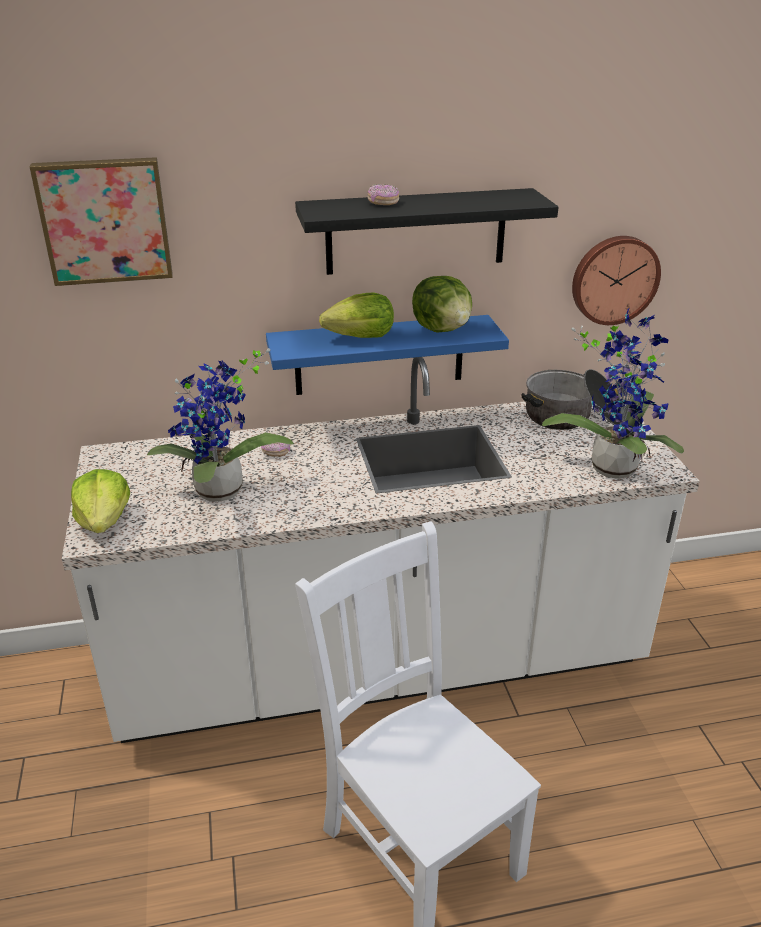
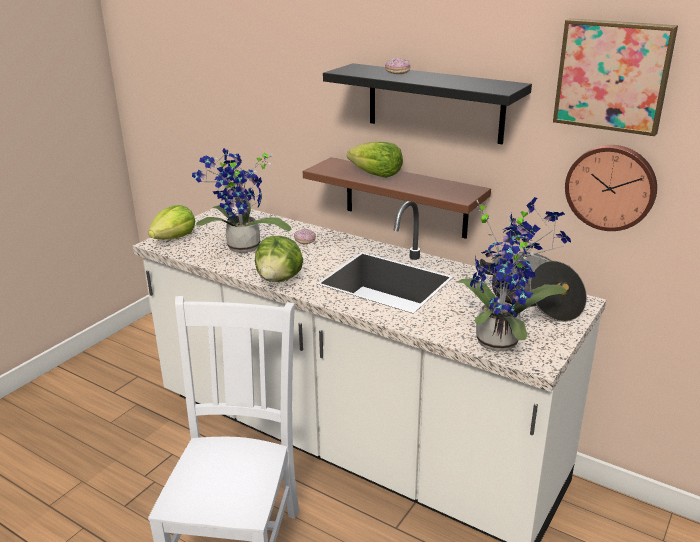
camera: 45 degrees right, 5 degrees down
picture [30,157,173,286] -> picture moved to [553,18,678,136]
blue shelf [266,315,509,395] -> brown shelf [303,157,491,239]
lettuce [412,276,472,333] -> lettuce moved to [255,236,303,282]

